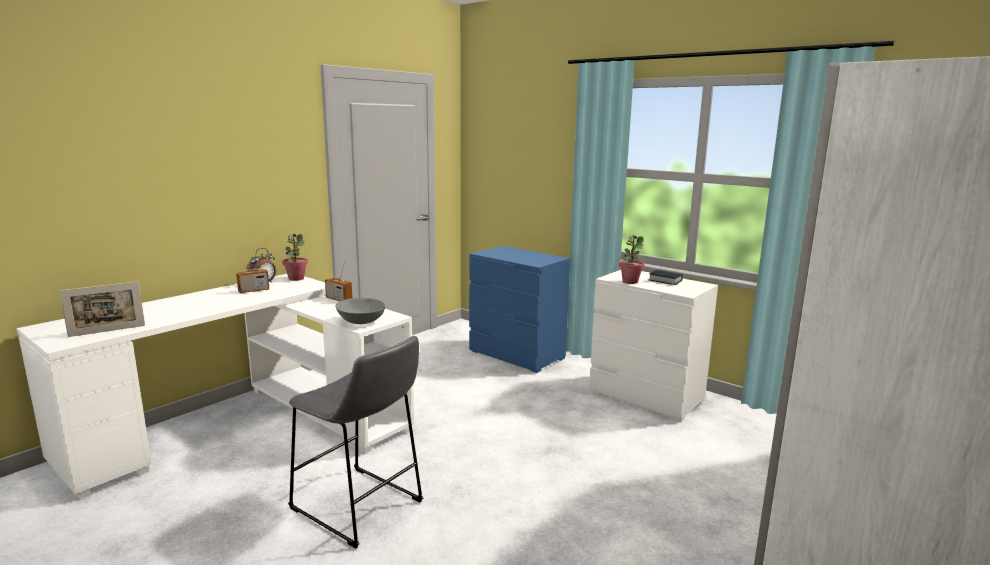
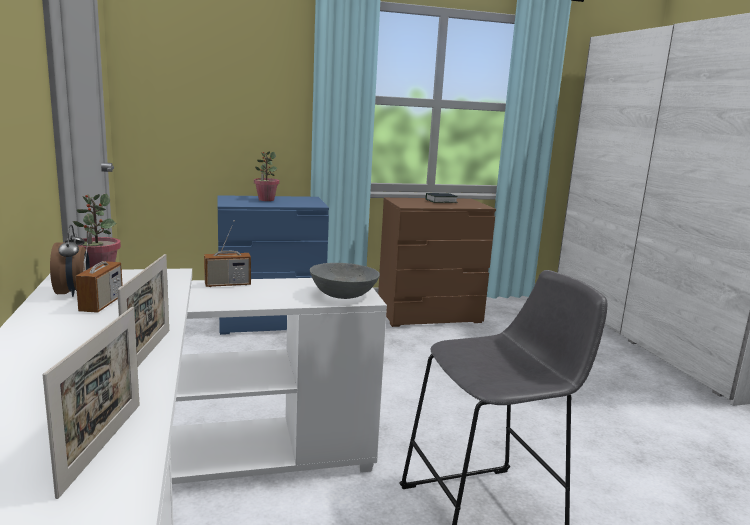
camera: 55 degrees left, 0 degrees up
white dresser [589,270,718,421] -> brown dresser [378,198,496,327]
potted plant [619,235,644,284] -> potted plant moved to [254,151,279,201]
none -> picture frame [117,254,169,367]

